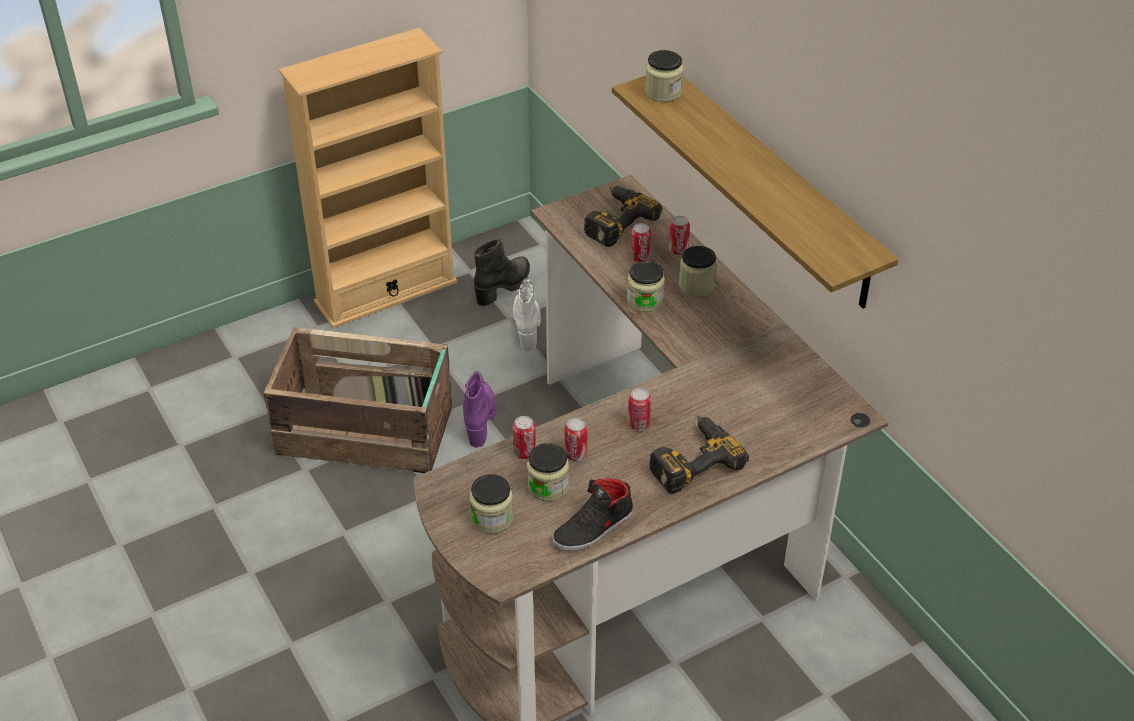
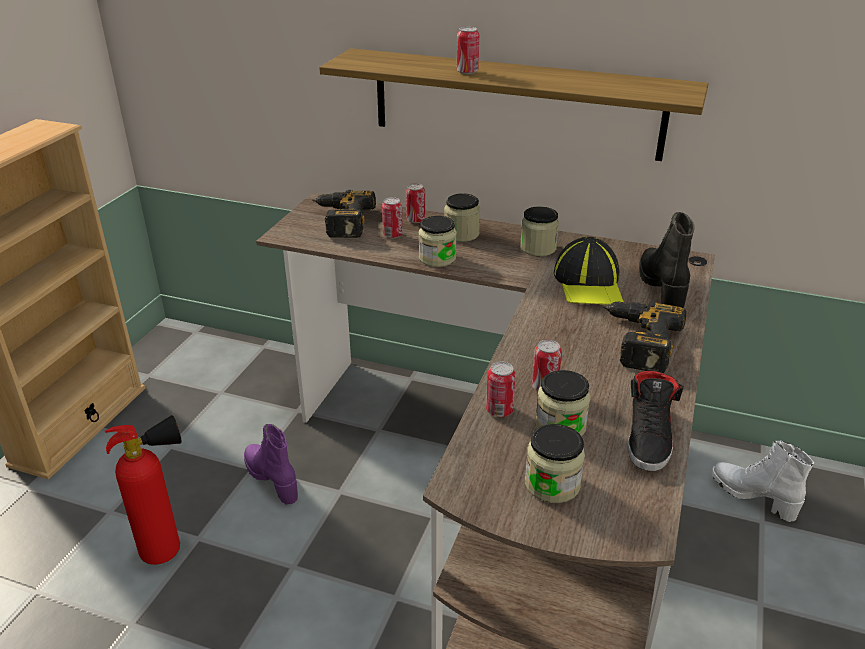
camera: 40 degrees left, 10 degrees down
crate [264,327,452,473] -> fire extinguisher [105,415,182,565]
black boot [474,239,530,306] -> black boot moved to [639,212,695,308]
white boot [513,279,541,352] -> white boot moved to [712,441,814,522]
can [628,388,651,430] -> can moved to [457,27,479,74]
jar [645,50,684,102] -> jar moved to [520,206,559,256]
none -> cap [554,237,624,305]

